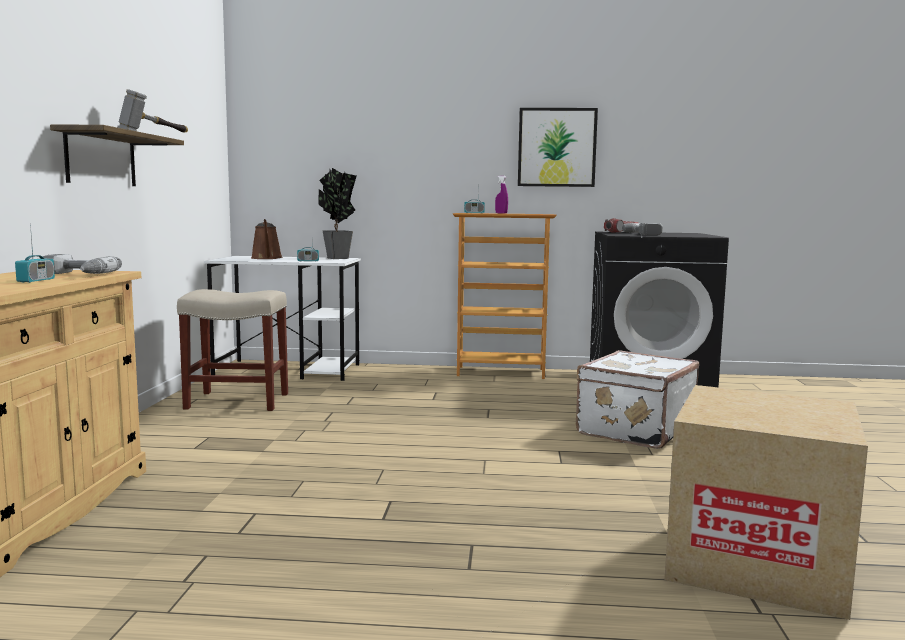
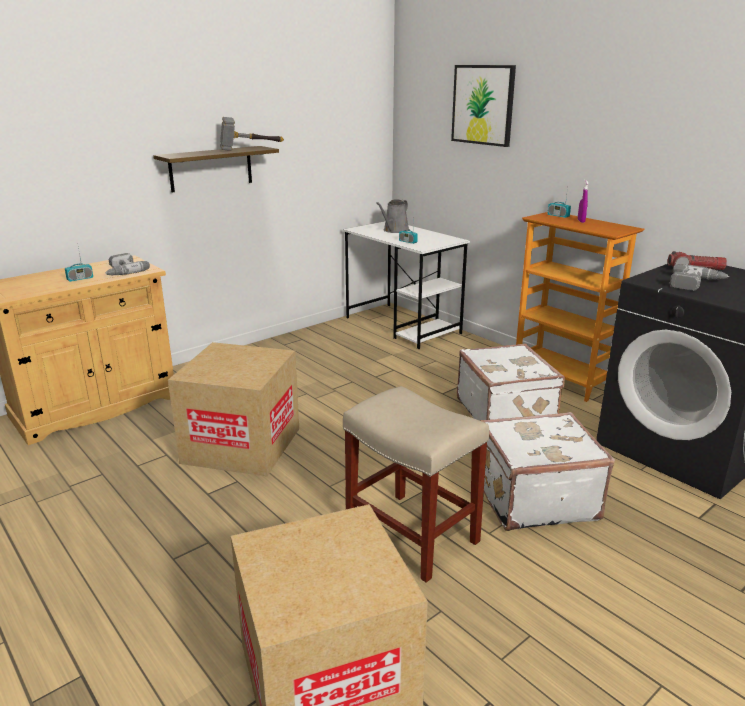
camera: 45 degrees right, 15 degrees up
beige stool [177,289,288,411] -> beige stool moved to [343,386,489,583]
brown watering can [251,219,283,259] -> grey watering can [376,200,410,233]
potted plant [318,168,357,259] -> none
picture [518,108,598,187] -> picture moved to [451,65,516,147]
none -> cardboard box [168,342,299,476]
none -> white suitcase [457,344,565,420]

